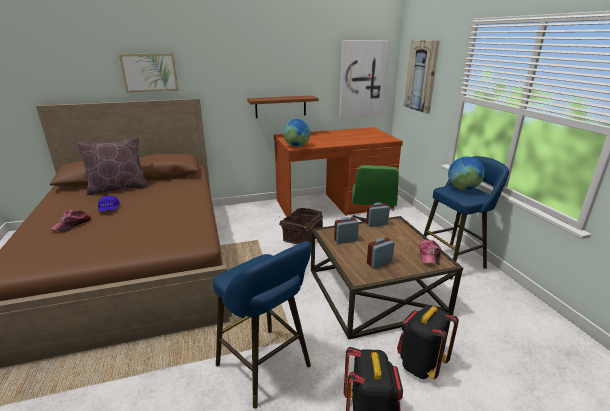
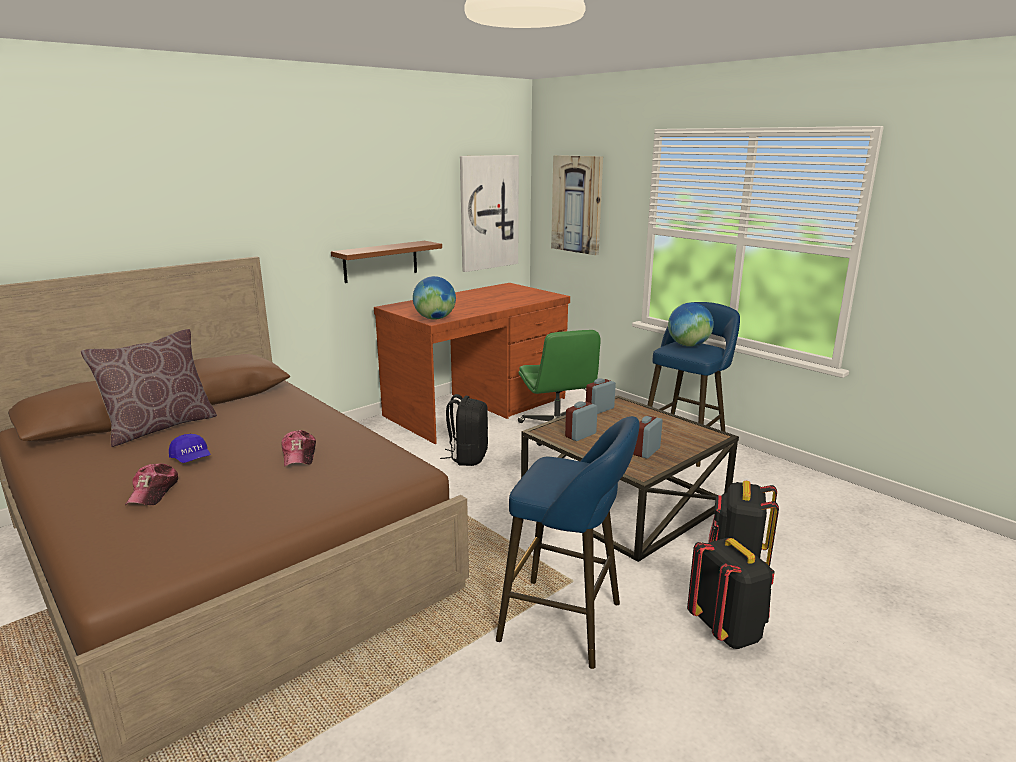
camera: 25 degrees left, 5 degrees down
picture [119,53,178,93] -> none
basket [280,208,323,244] -> black backpack [440,394,488,466]
cap [419,240,441,265] -> cap moved to [282,430,316,467]

